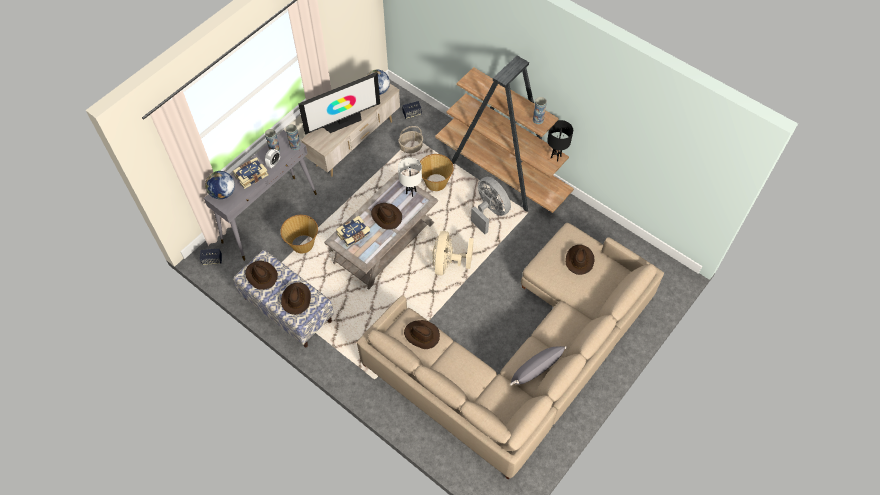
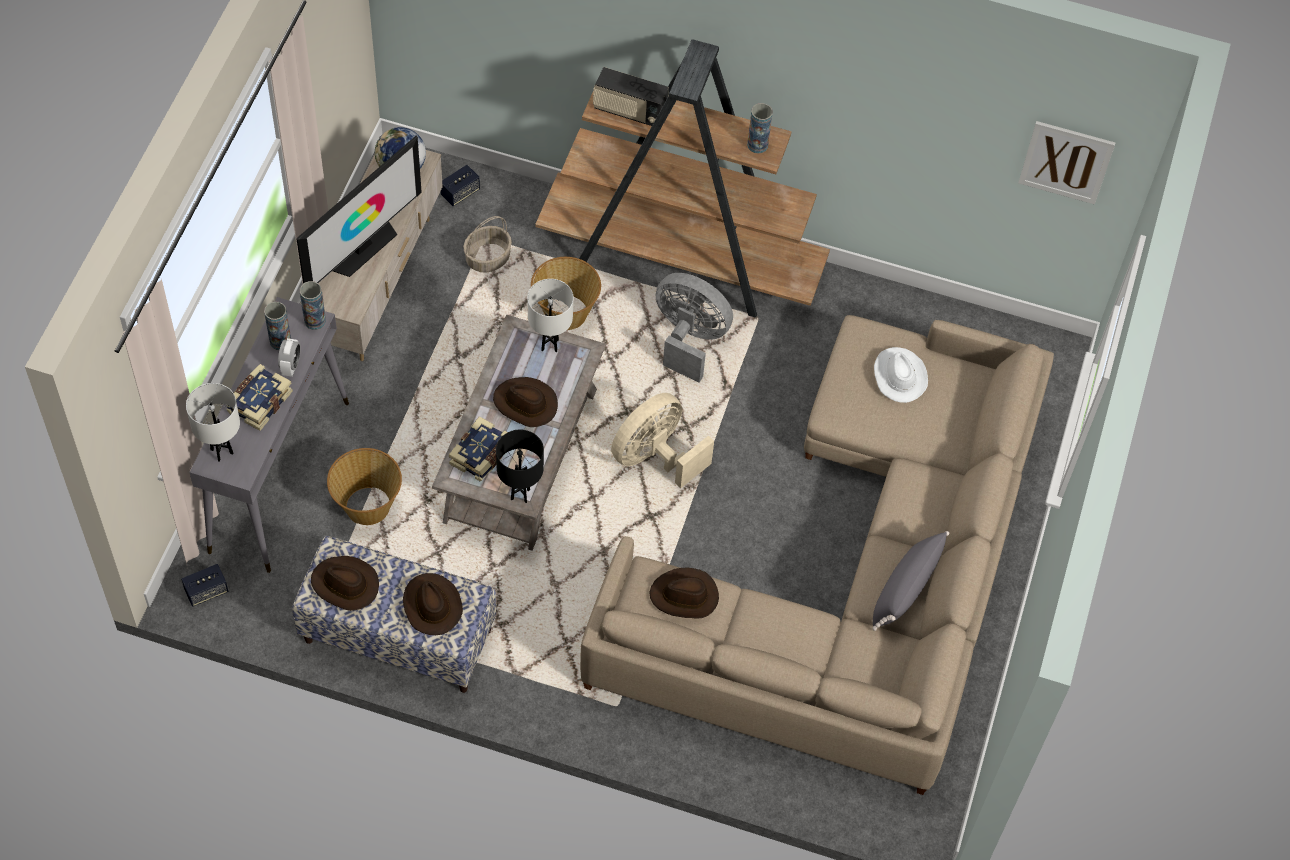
camera: 25 degrees left, 0 degrees up
globe [205,171,235,199] -> white table lamp [186,383,240,462]
beige fan [432,231,474,276] -> beige fan turned 60 degrees clockwise [611,393,714,488]
black table lamp [547,120,573,162] -> black table lamp moved to [496,430,544,503]
brown hat [566,245,594,275] -> white hat [874,347,928,403]
none -> radio [593,67,669,126]
none -> picture [1018,121,1115,204]

